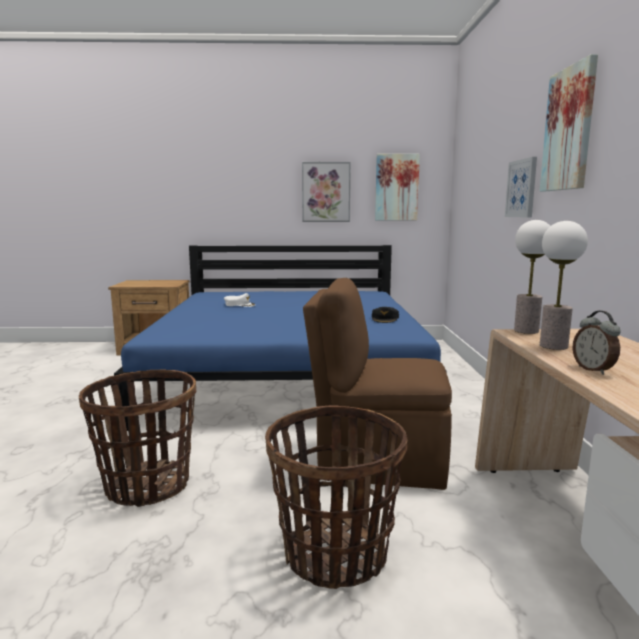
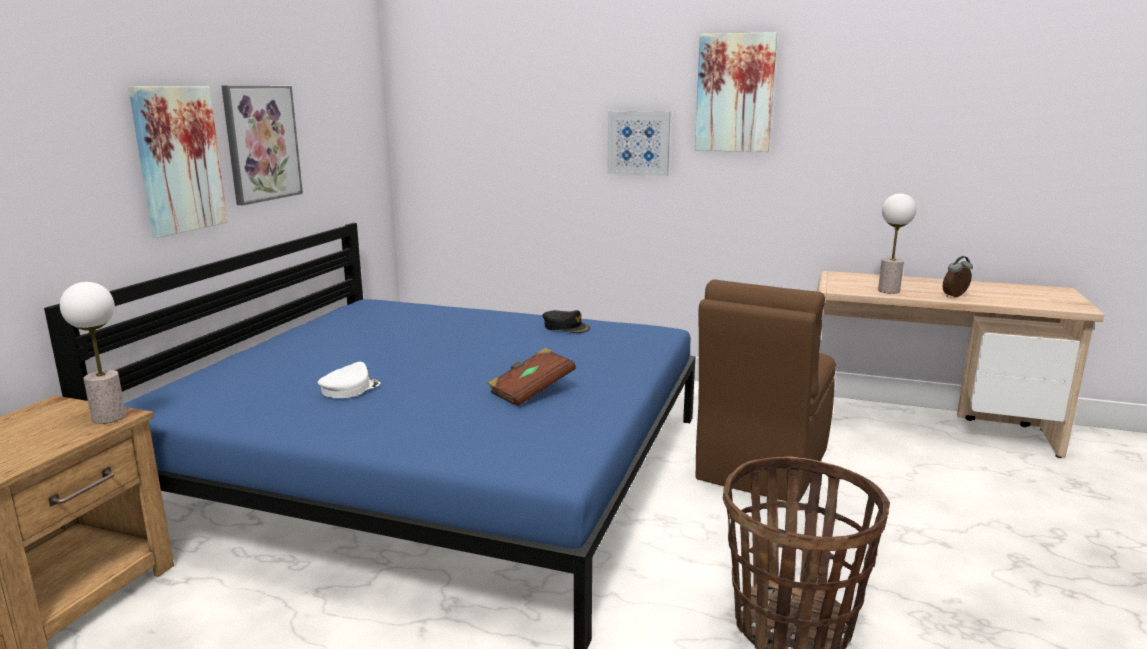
camera: 70 degrees left, 5 degrees up
basket [265,406,407,589] -> none
picture [375,154,420,220] -> picture moved to [128,86,228,238]
table lamp [514,220,550,334] -> table lamp moved to [60,282,126,424]
alarm clock [572,311,621,375] -> alarm clock turned 150 degrees clockwise [943,256,973,297]
none -> brown book [487,348,576,406]

